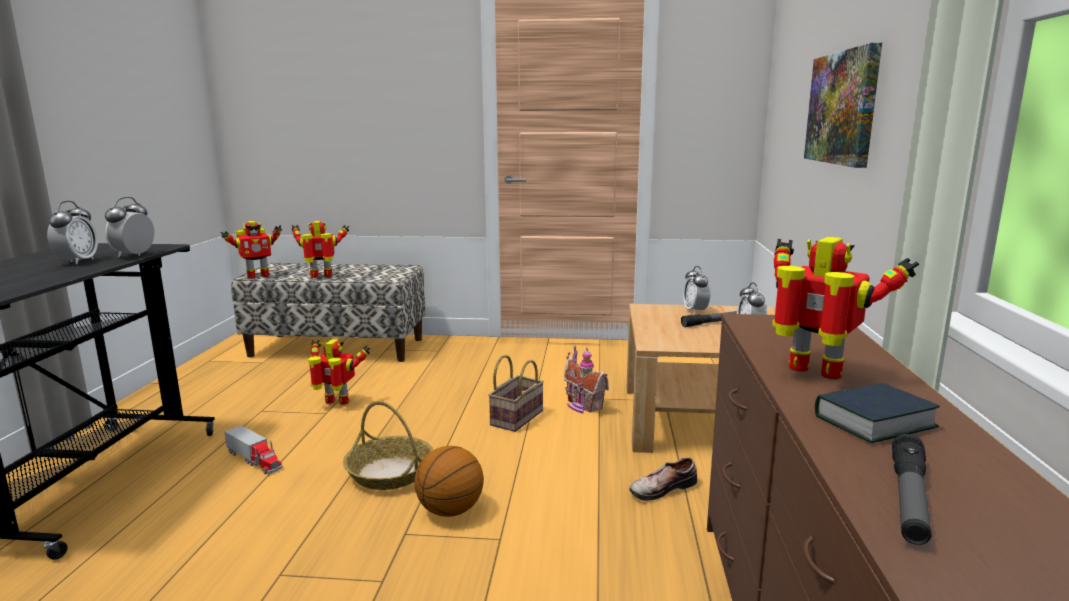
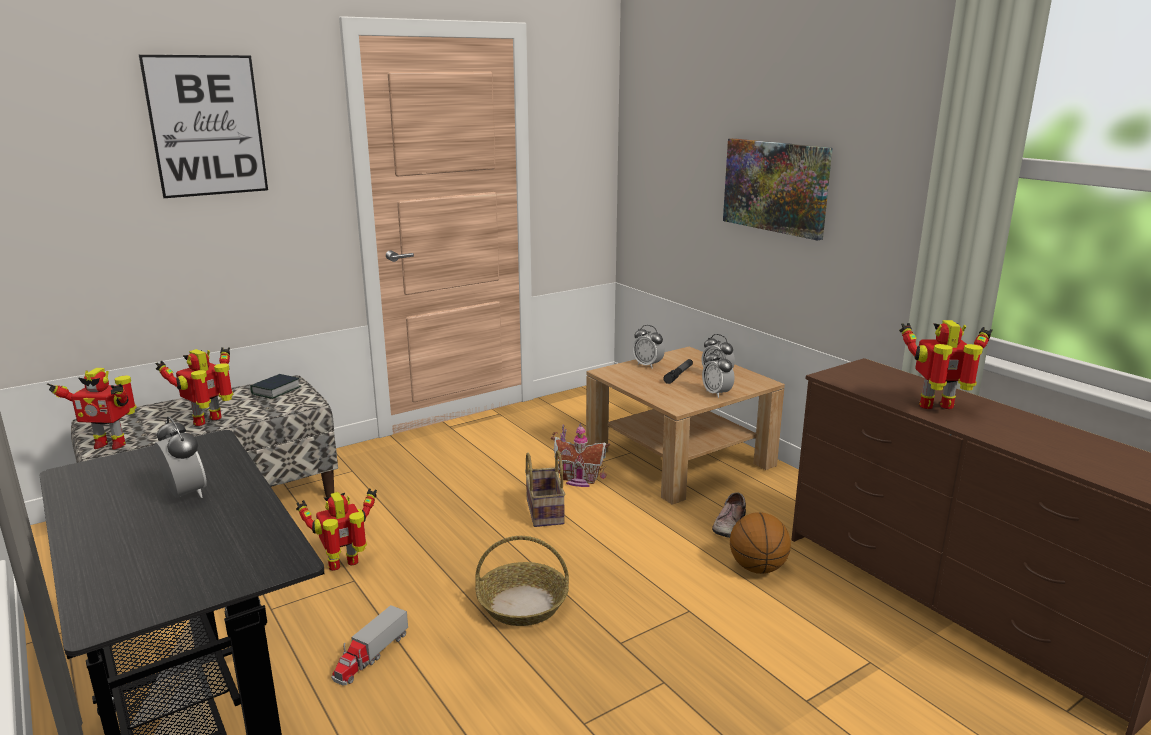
camera: 40 degrees left, 5 degrees up
alarm clock [105,197,154,257] -> alarm clock moved to [702,349,734,398]
toy robot [220,221,282,279] -> toy robot turned 75 degrees clockwise [47,368,137,450]
toy truck [224,425,283,474] -> toy truck turned 120 degrees clockwise [331,605,408,686]
basketball [414,446,484,517] -> basketball moved to [730,512,791,574]
book [815,383,940,443] -> book moved to [250,374,301,399]
flashlight [892,434,931,545] -> none
none -> picture [139,55,268,198]

